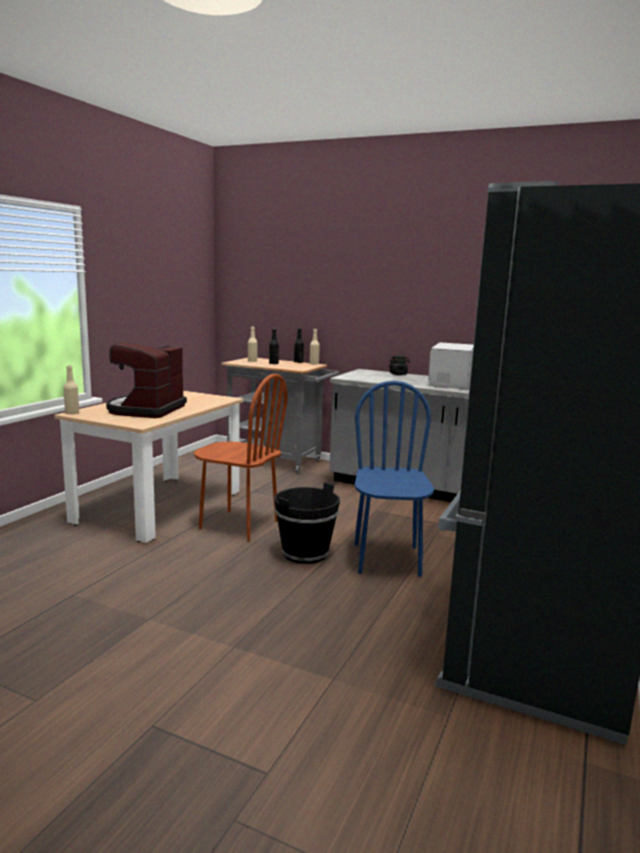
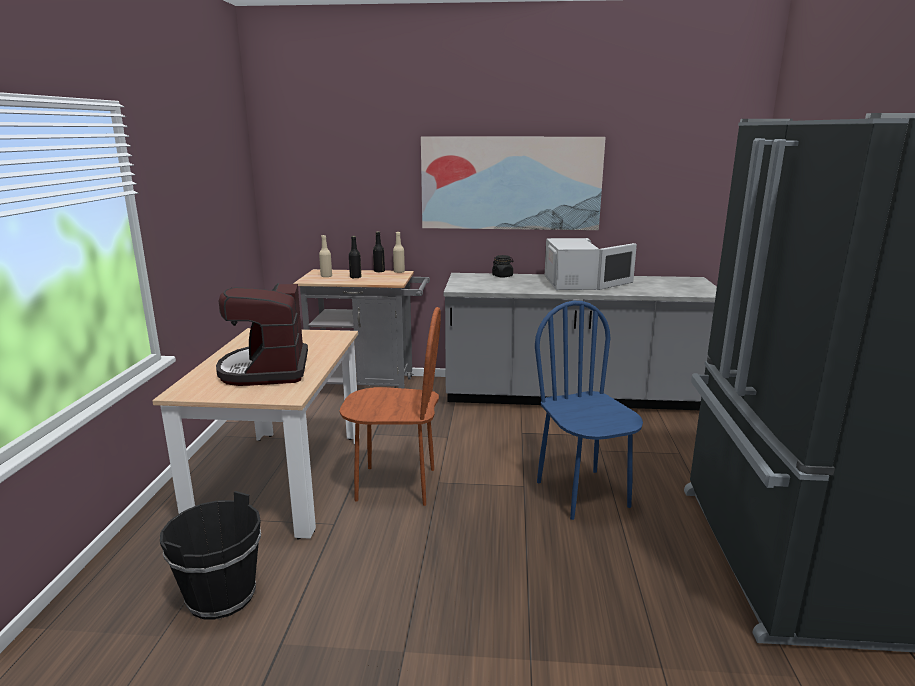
camera: 20 degrees left, 5 degrees up
beige bottle [63,366,79,415] -> none
black bucket [274,482,340,564] -> black bucket moved to [160,491,261,619]
none -> picture [421,137,606,230]

